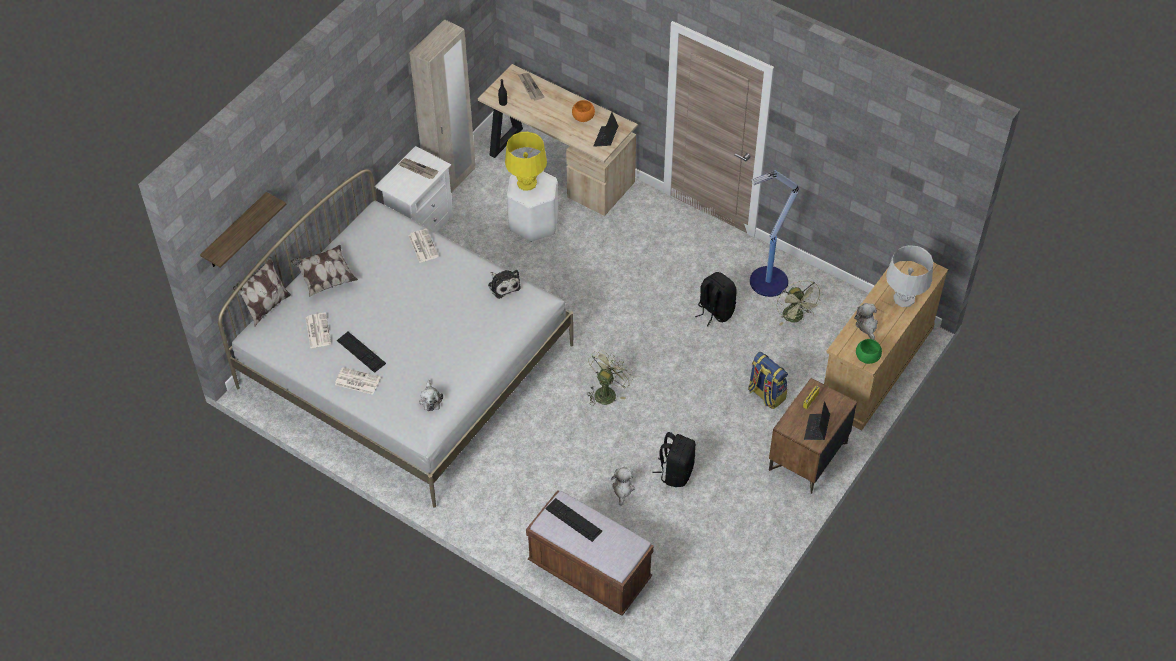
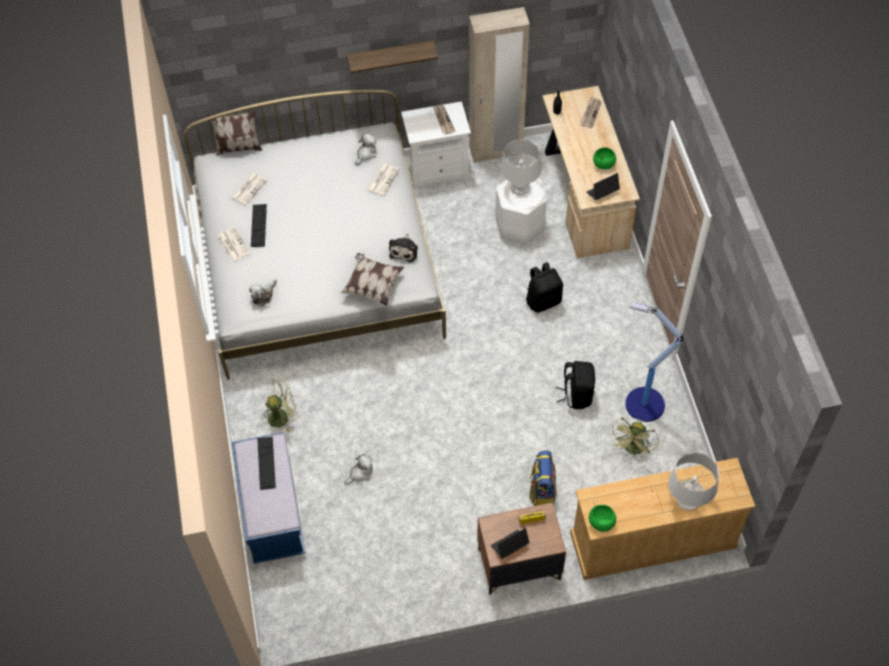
camera: 45 degrees right, 5 degrees up
shelf [200,192,286,268] -> shelf moved to [347,41,438,73]
pillow [291,245,358,297] -> pillow moved to [341,253,404,306]
yellow table lamp [505,132,547,191] -> grey table lamp [501,139,542,195]
brown bench [526,490,654,616] -> blue bench [232,432,305,564]
orange bowl [572,100,595,122] -> green bowl [593,147,616,169]
green fan [587,350,633,406] -> green fan moved to [262,377,297,432]
black backpack [653,432,696,487] -> black backpack moved to [526,262,563,313]
plush toy [854,303,878,340] -> plush toy moved to [355,133,376,165]

